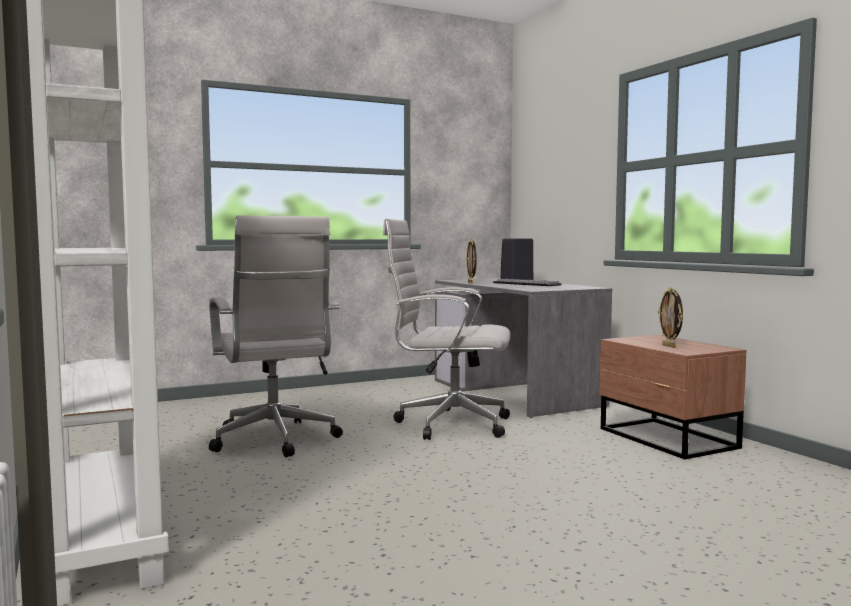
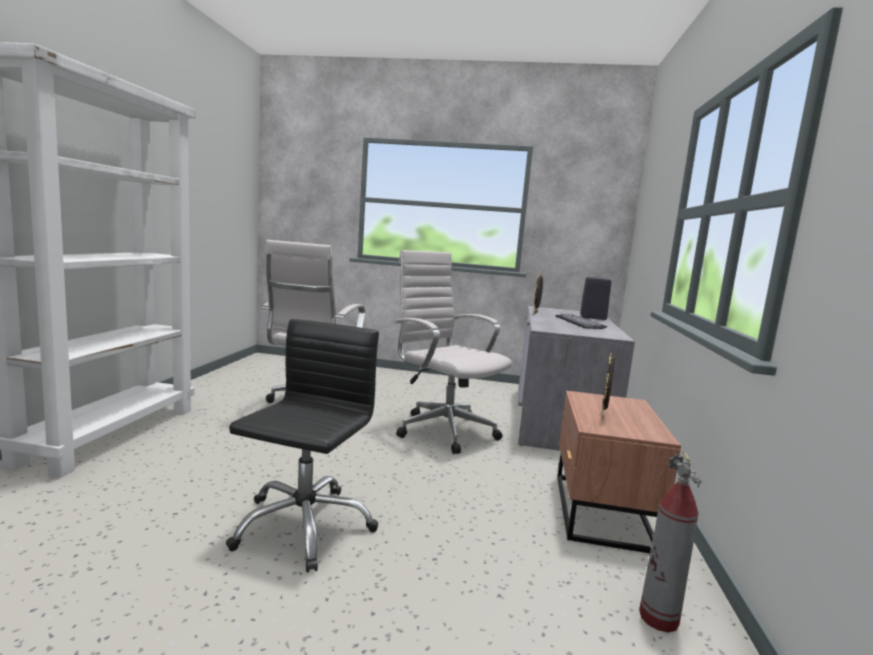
camera: 35 degrees right, 5 degrees up
none -> black office chair [226,319,379,572]
none -> fire extinguisher [639,451,702,632]

